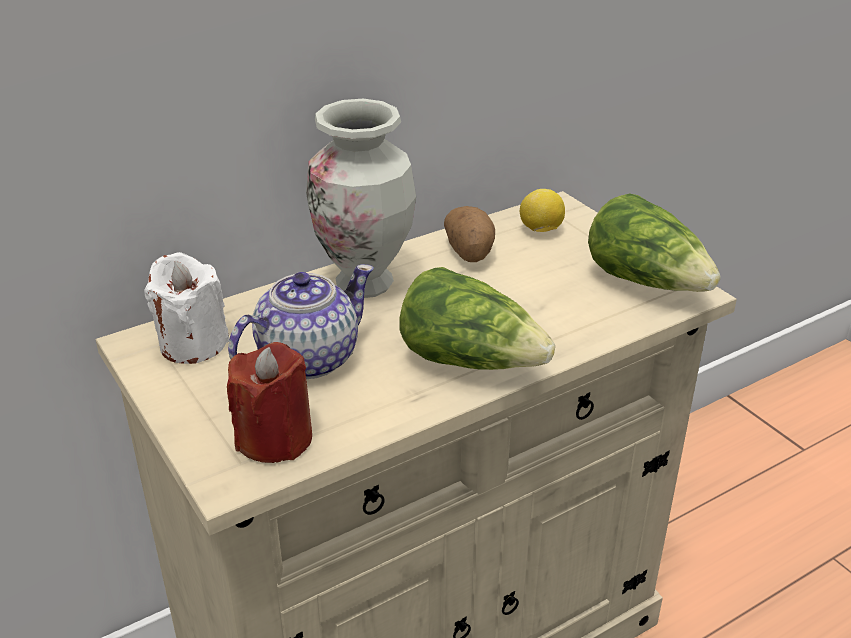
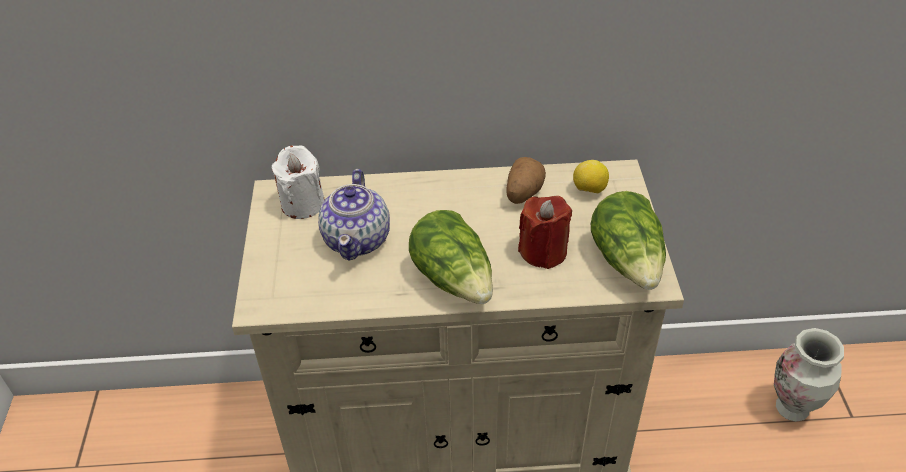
camera: 30 degrees right, 10 degrees up
red candle [227,342,312,463] -> red candle moved to [518,196,572,269]
teapot [228,264,374,379] -> teapot turned 105 degrees clockwise [318,169,390,261]
vase [306,99,416,298] -> vase moved to [774,328,844,422]

